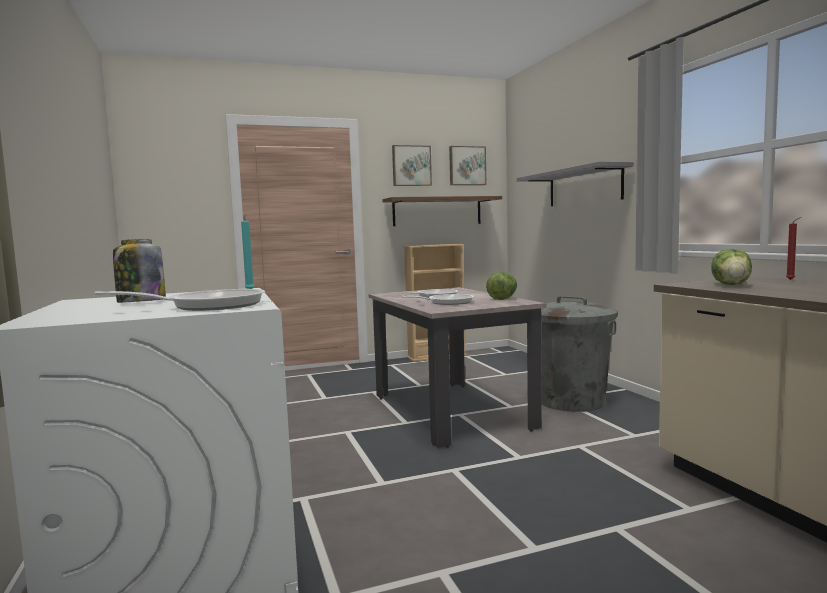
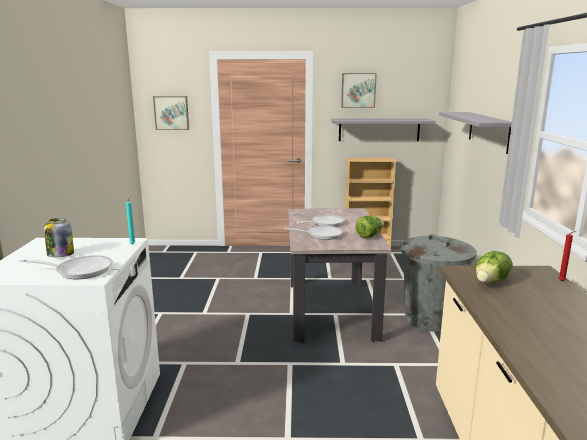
camera: 20 degrees right, 10 degrees up
brown shelf [382,196,502,226] -> grey shelf [331,119,436,141]
picture [449,146,486,185] -> picture moved to [153,96,189,130]

